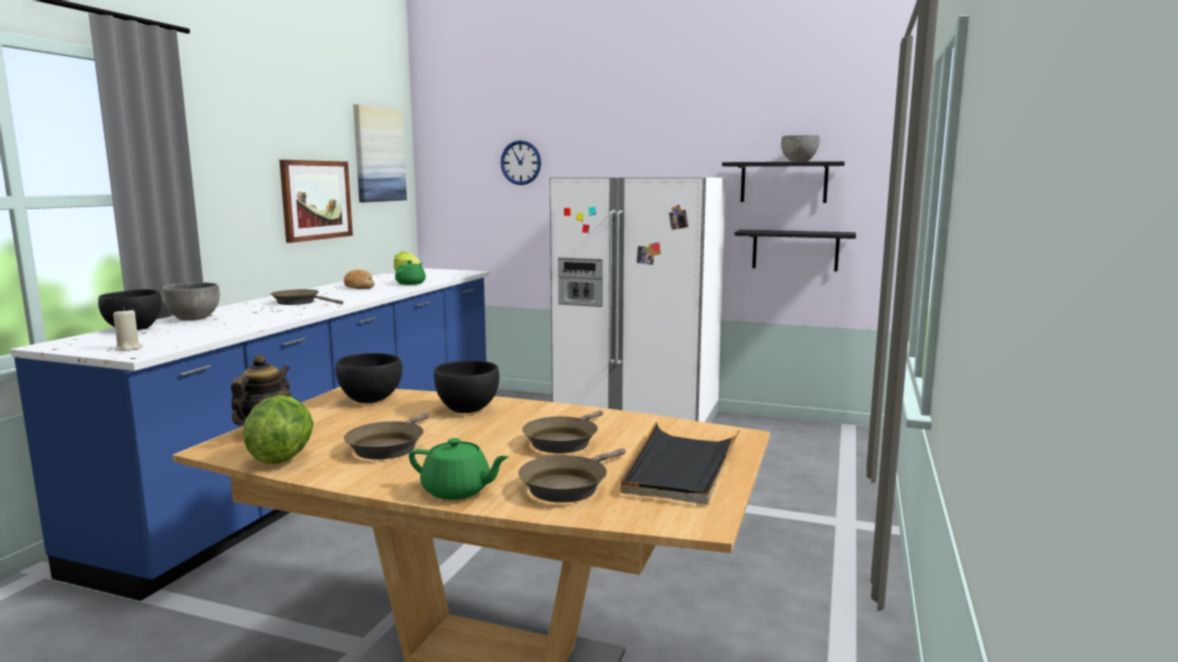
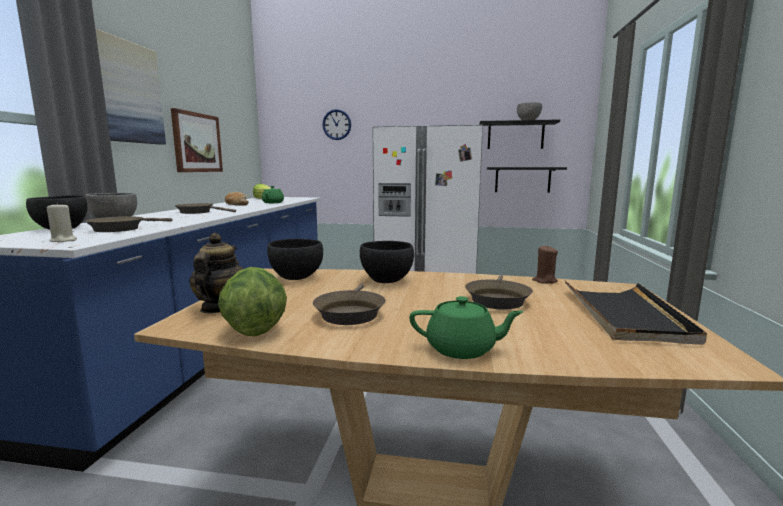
camera: 10 degrees left, 0 degrees up
picture [353,104,407,202] -> picture moved to [95,28,166,145]
brown frying pan [519,448,626,503] -> brown frying pan moved to [85,216,173,232]
none -> brown candle [532,245,558,284]

